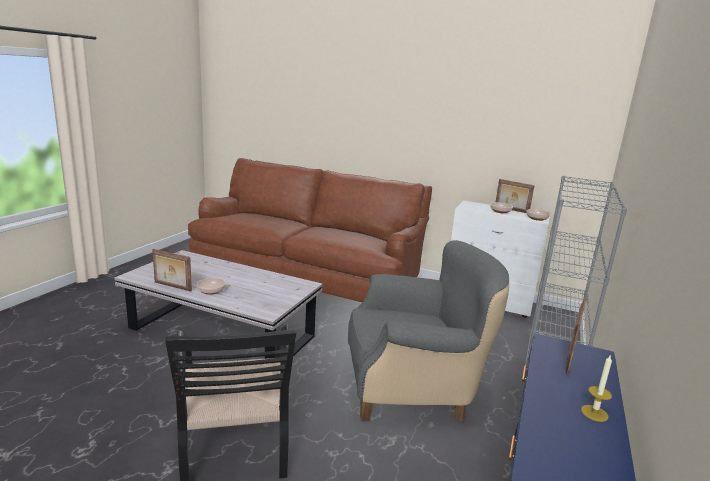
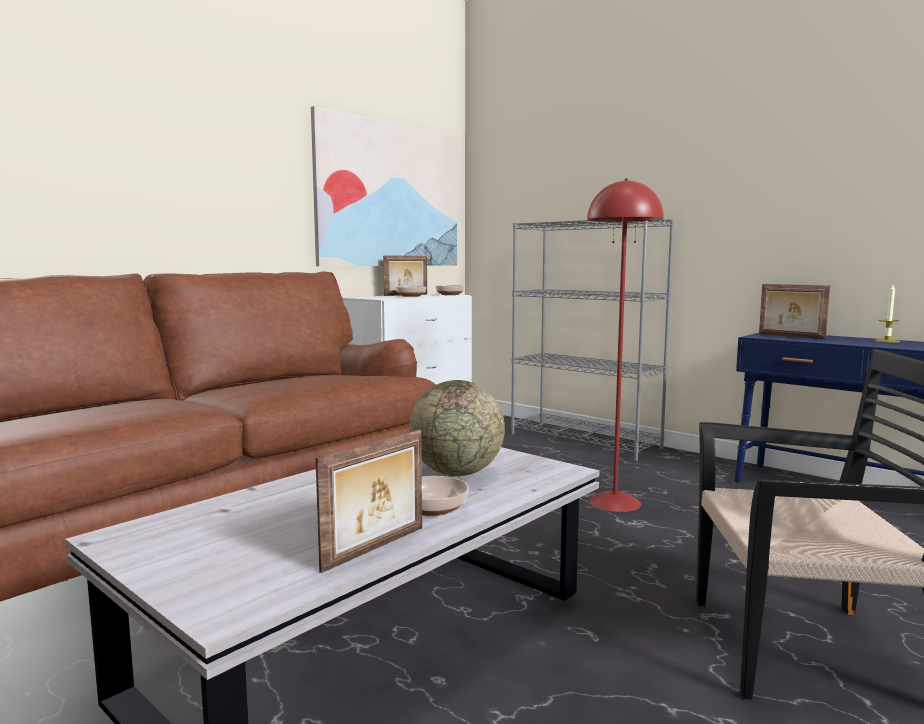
camera: 70 degrees left, 10 degrees down
grey armchair [348,240,509,422] -> red floor lamp [587,179,664,512]
none -> picture [311,106,457,266]
none -> globe [410,380,505,476]

